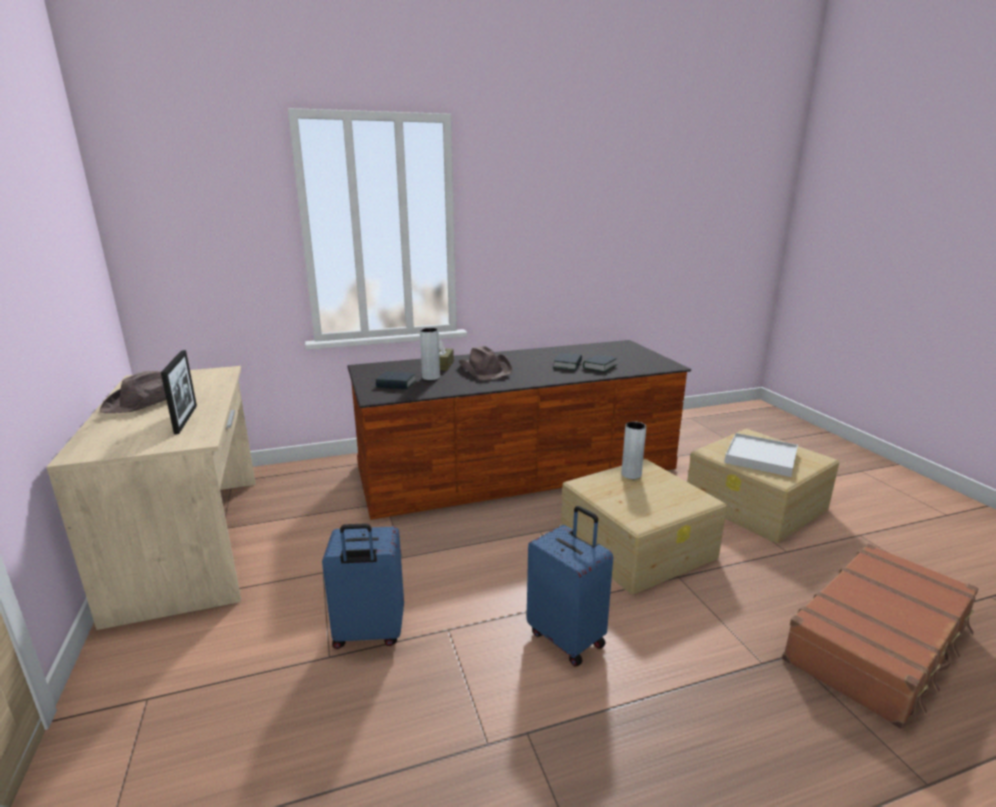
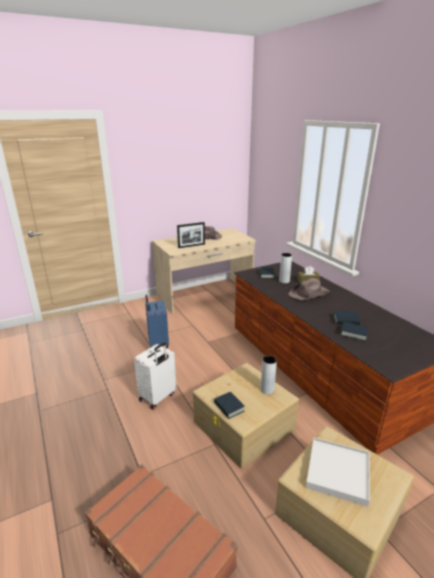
camera: 80 degrees right, 5 degrees up
blue suitcase [527,506,613,667] -> white suitcase [134,342,176,410]
none -> book [214,392,245,419]

